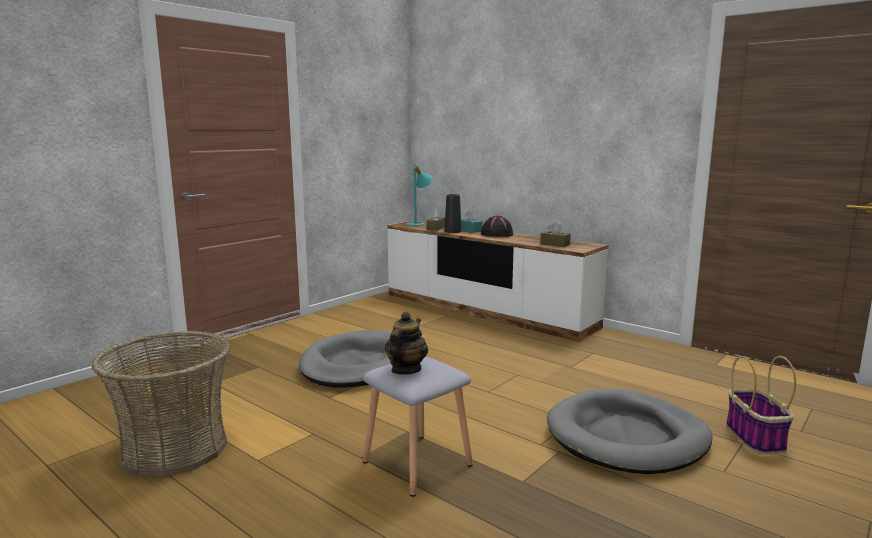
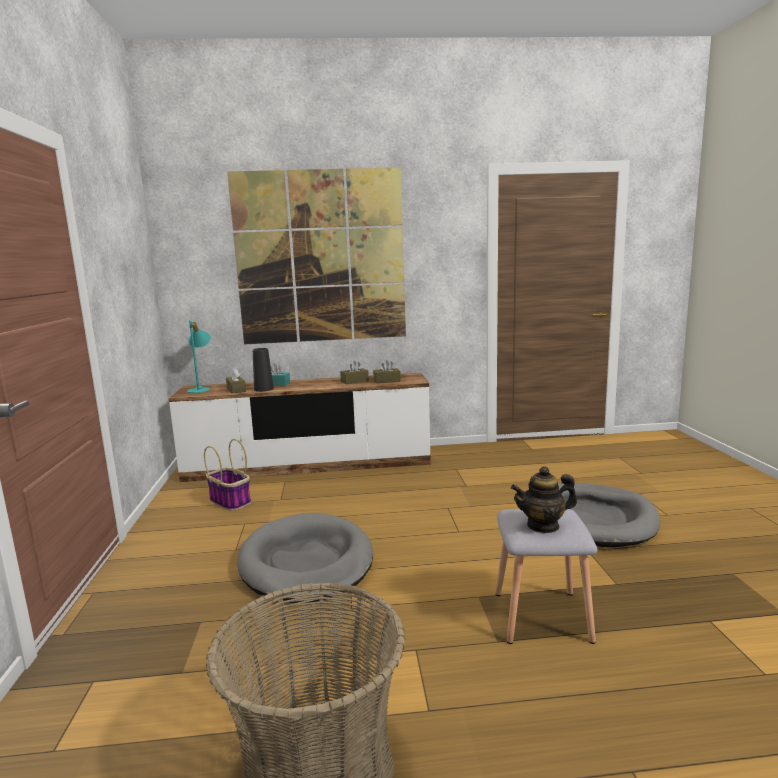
camera: 45 degrees left, 0 degrees up
teapot [385,312,428,375] -> teapot turned 75 degrees counterclockwise [511,466,577,533]
black hat [481,216,513,237] -> none
basket [726,356,796,454] -> basket moved to [204,439,251,511]
none -> picture [227,167,406,344]
none -> brown tissue box [340,361,369,384]

